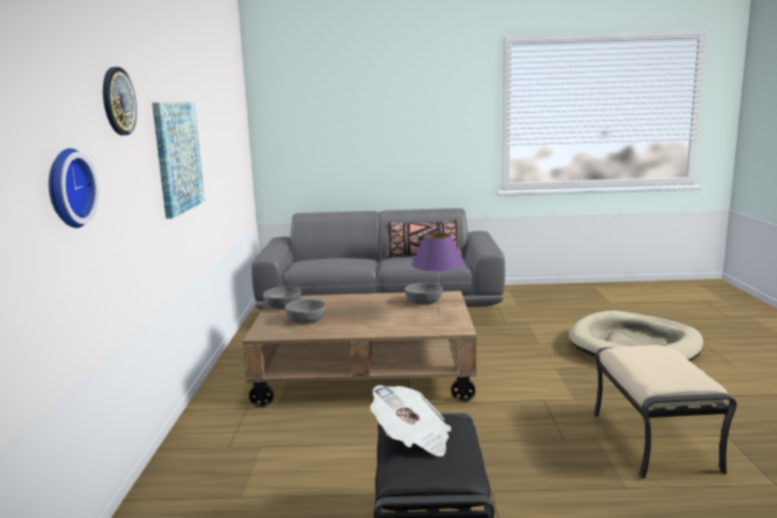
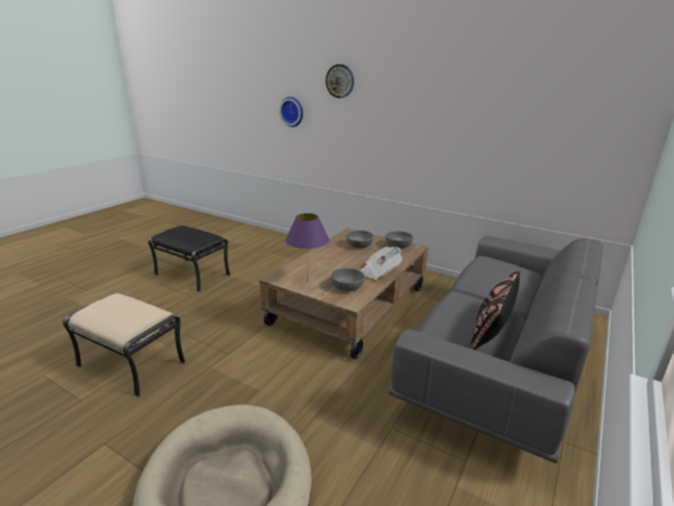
camera: 120 degrees right, 10 degrees up
picture [152,102,205,219] -> none
newspaper [370,385,451,457] -> newspaper moved to [360,247,402,280]

